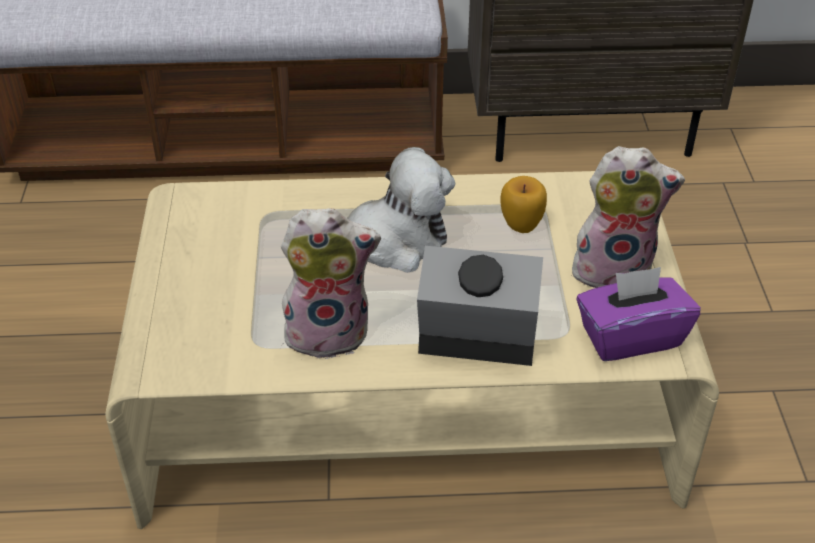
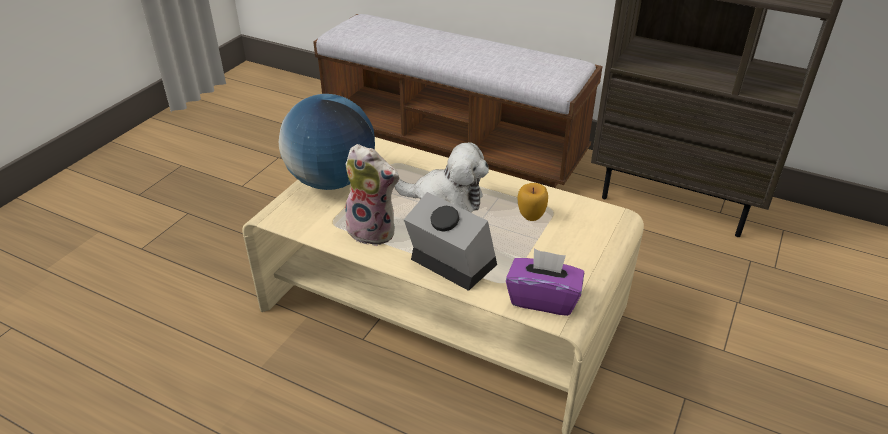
camera: 30 degrees right, 5 degrees down
plush toy [571,146,685,288] -> none
none -> globe [279,94,375,190]

